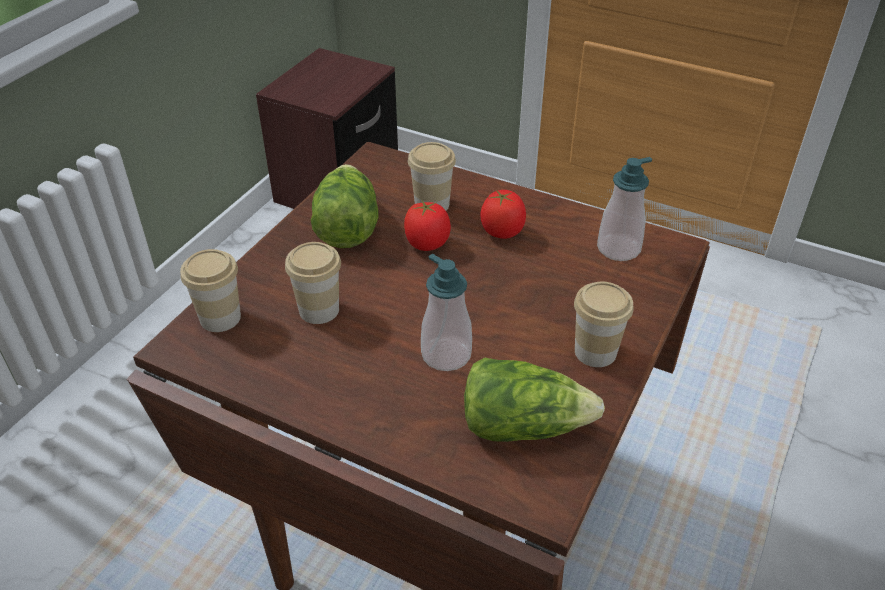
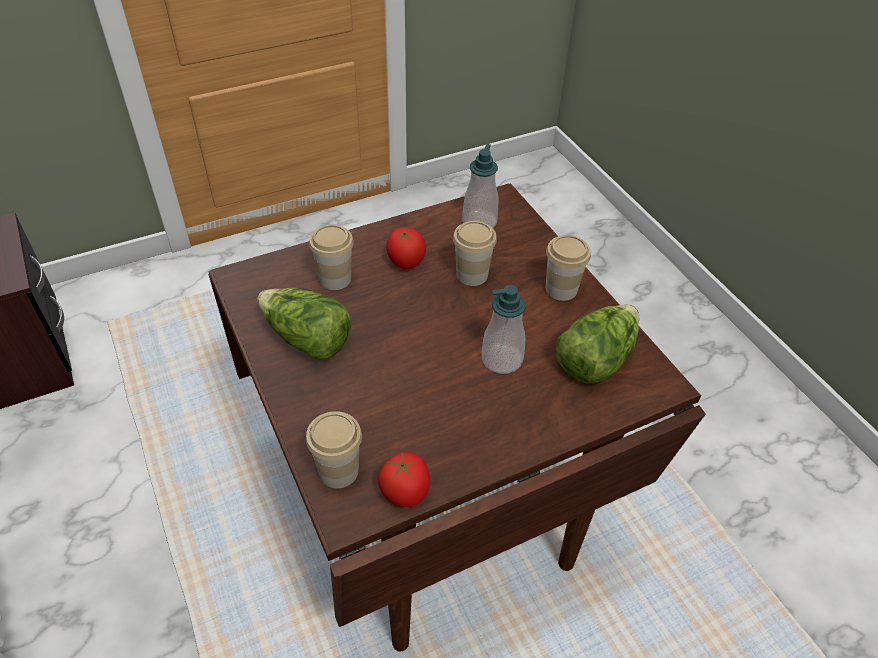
camera: 55 degrees left, 5 degrees up
cup [285,242,341,324] -> cup moved to [453,221,497,286]
tomato [404,200,451,251] -> tomato moved to [378,452,430,507]

